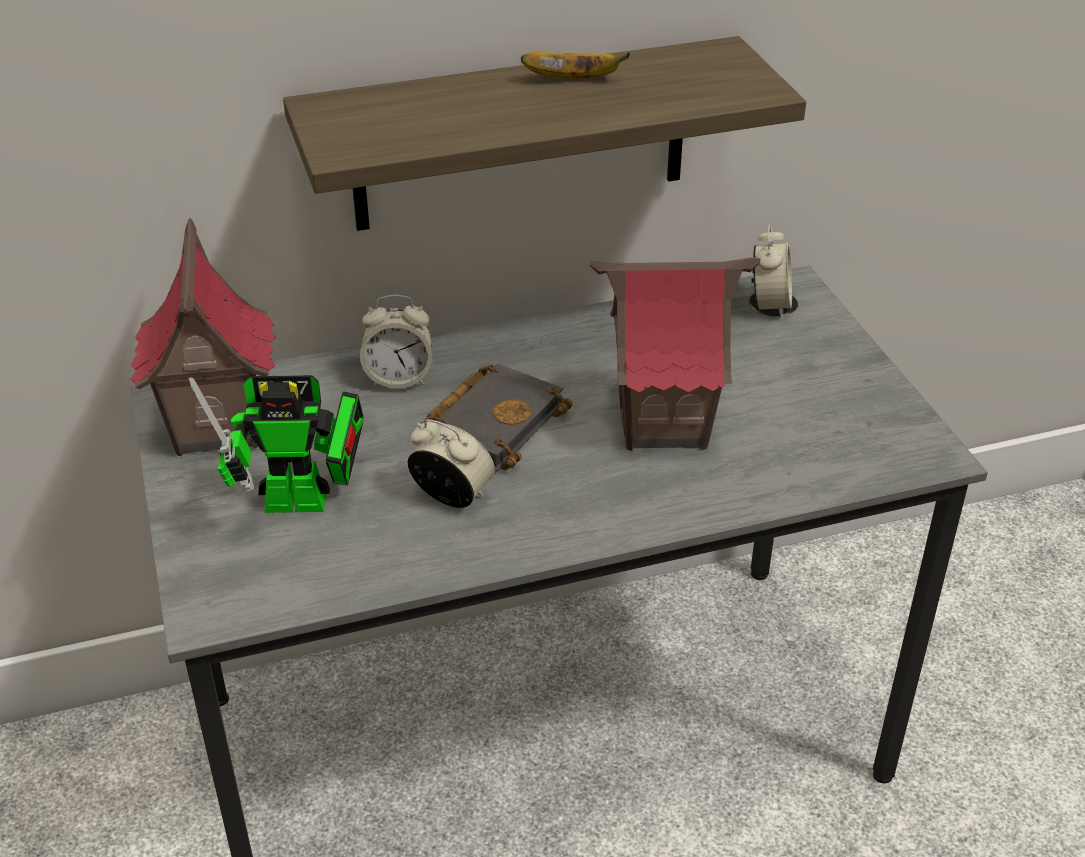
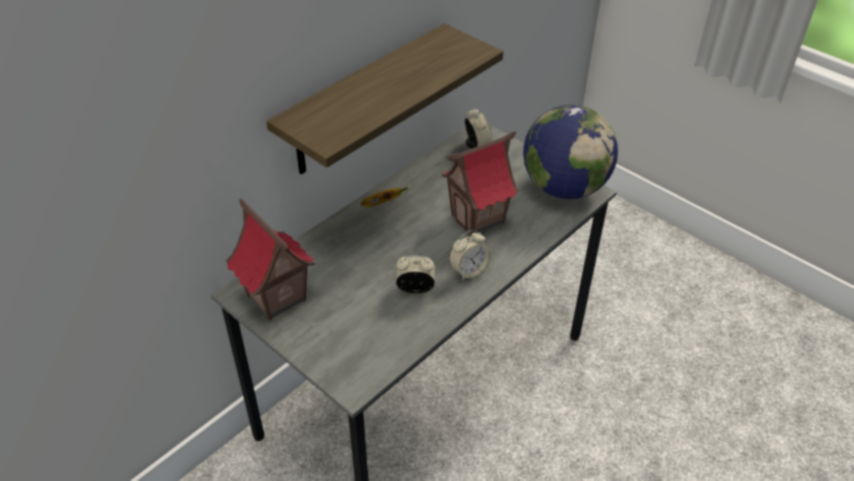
camera: 30 degrees left, 5 degrees up
toy robot [189,375,364,513] -> none
alarm clock [360,295,432,388] -> alarm clock moved to [449,230,491,281]
black book [420,364,573,471] -> none
banana [521,52,630,79] -> banana moved to [361,187,408,207]
none -> globe [523,105,618,199]

